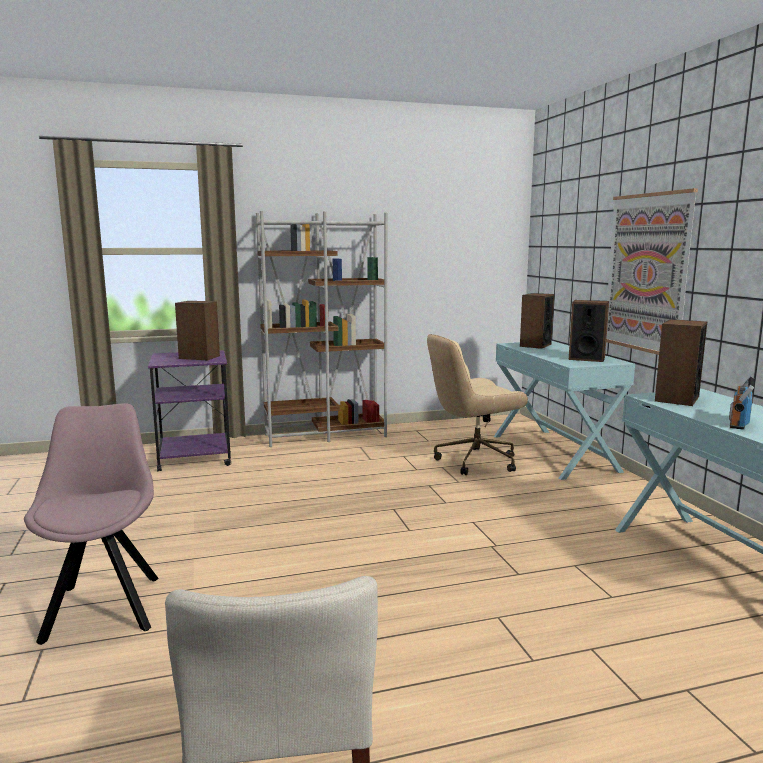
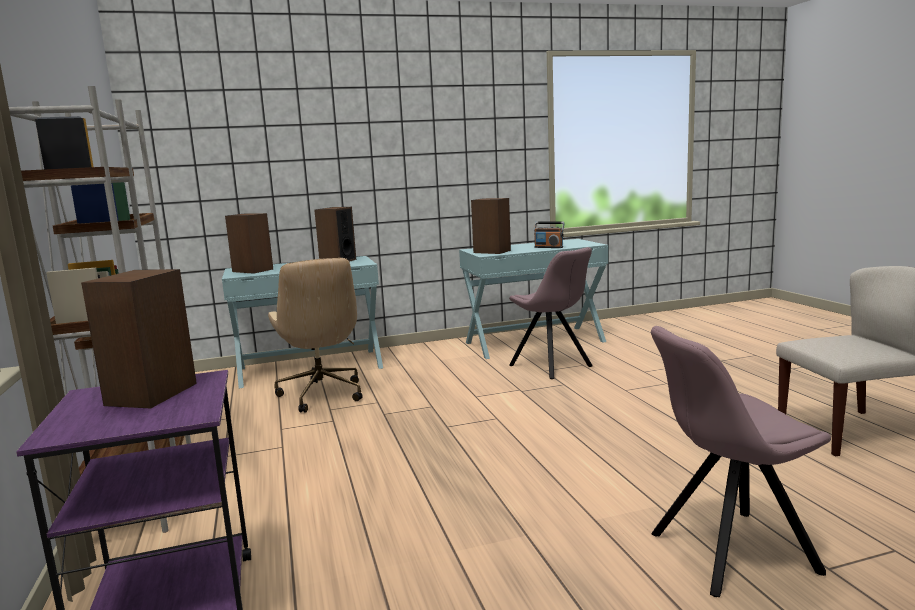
camera: 90 degrees left, 0 degrees up
picture [606,188,698,355] -> none
none -> pink chair [509,247,592,379]

